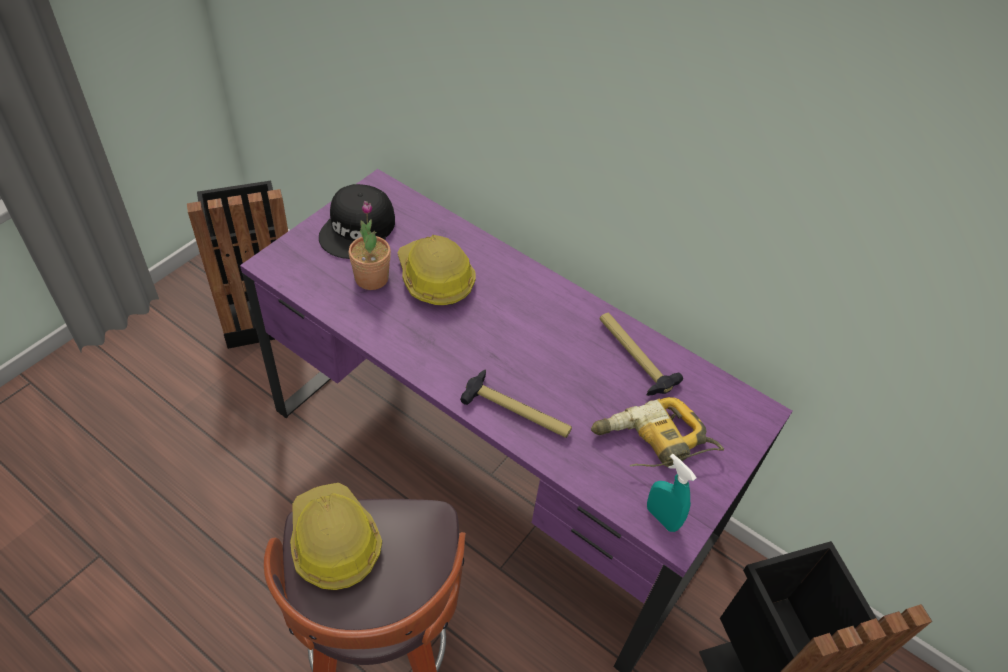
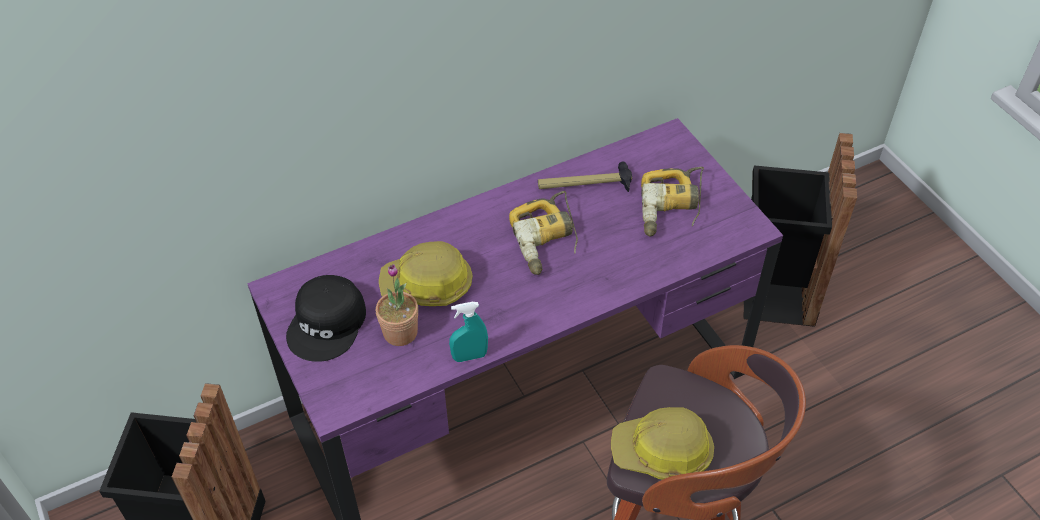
camera: 60 degrees left, 0 degrees up
black cap [319,184,395,259] -> black cap turned 60 degrees clockwise [286,275,366,362]
hammer [460,369,572,438] -> none
turquoise spray bottle [647,454,697,532] -> turquoise spray bottle moved to [449,302,488,362]
none -> power drill [509,191,578,275]

